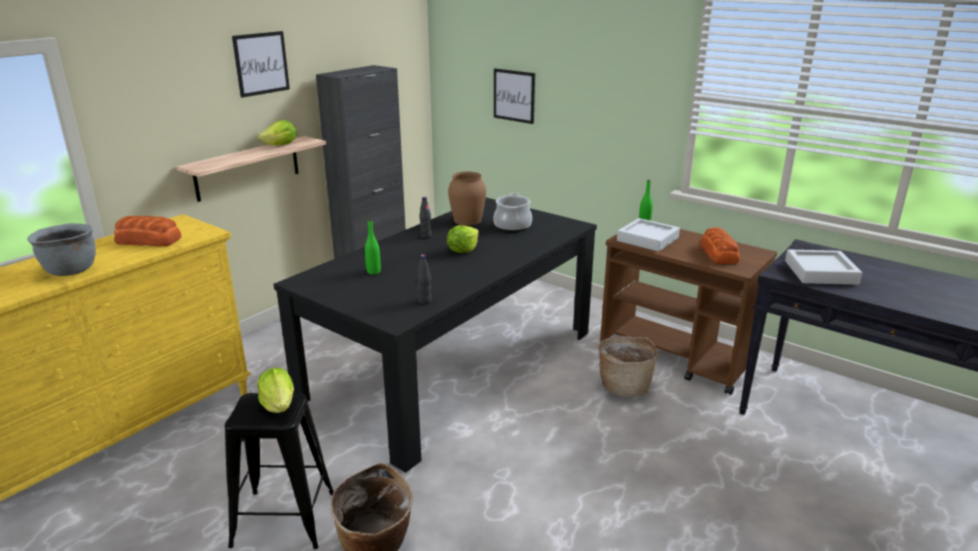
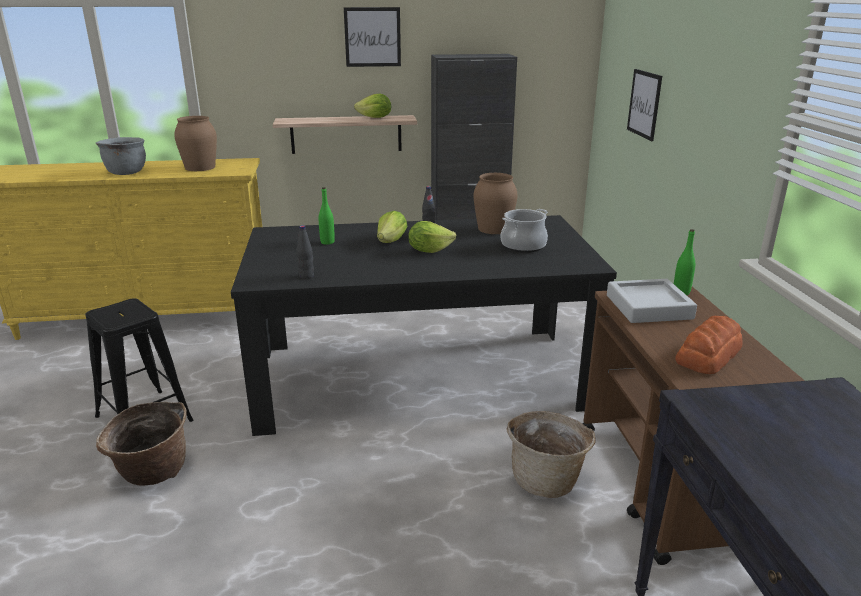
camera: 45 degrees right, 0 degrees up
bread [114,216,182,246] -> brown vase [174,116,217,171]
lettuce [258,368,294,413] -> lettuce moved to [377,211,408,243]
grey tray [785,249,862,285] -> none

